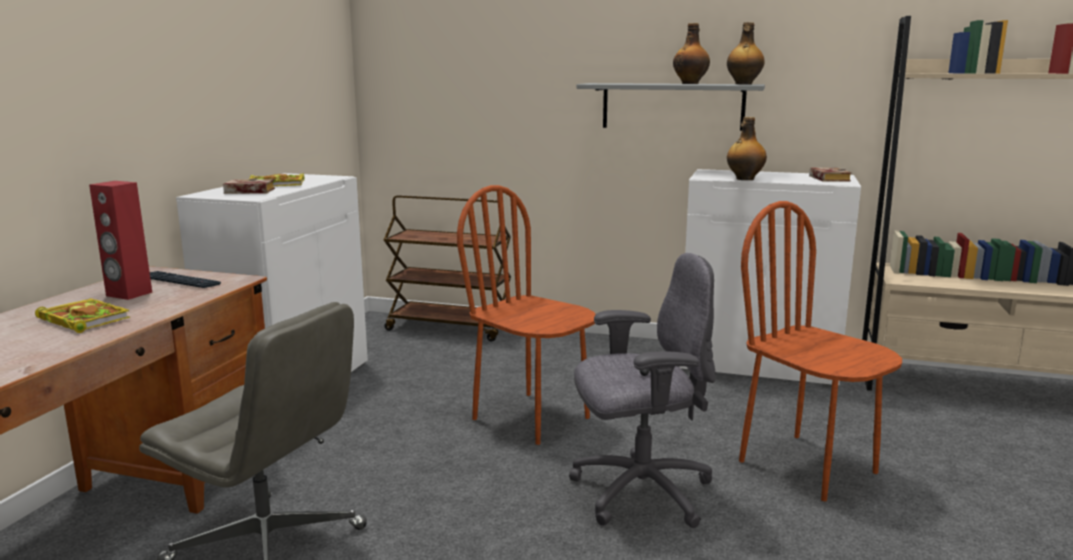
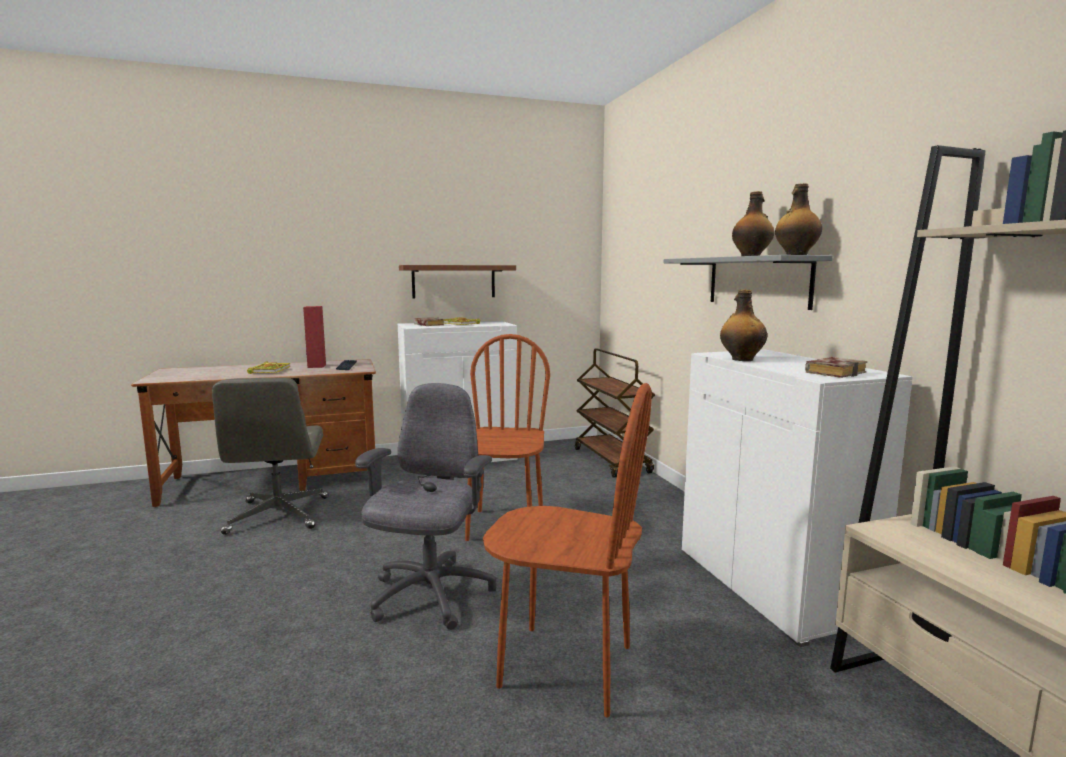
camera: 55 degrees right, 5 degrees down
grey office chair [569,253,716,528] -> grey office chair turned 120 degrees counterclockwise [355,383,496,630]
brown chair [739,201,902,501] -> brown chair turned 90 degrees clockwise [483,383,652,718]
none -> brown shelf [399,265,516,298]

